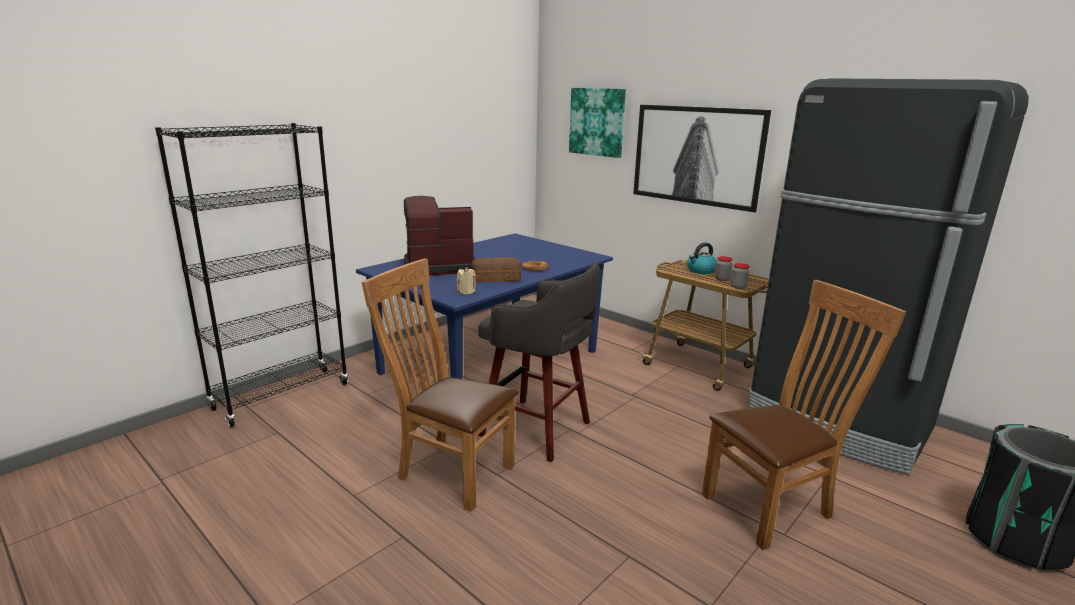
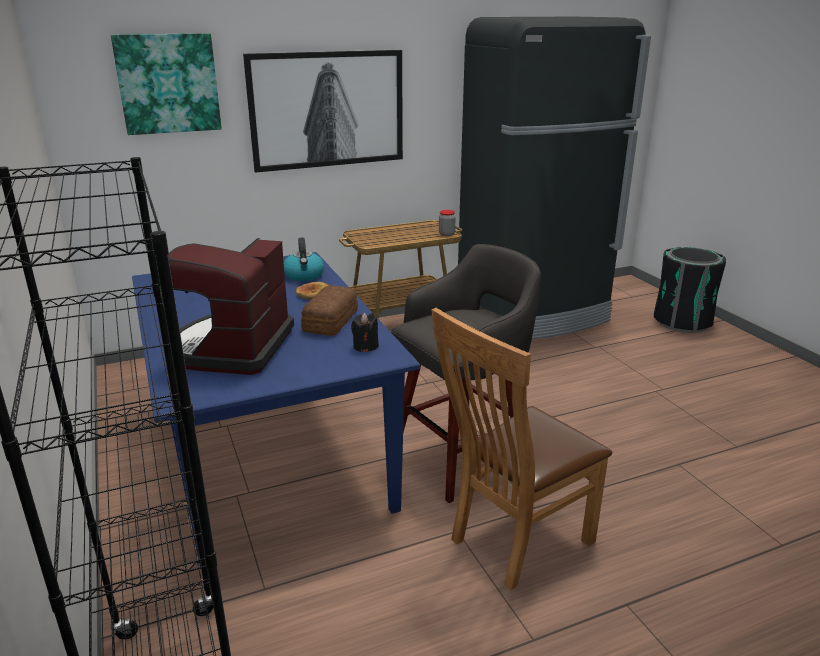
camera: 65 degrees left, 5 degrees up
beige candle [457,267,476,294] -> black candle [351,313,379,352]
kettle [687,242,717,274] -> kettle moved to [284,238,324,281]
brown chair [702,280,906,550] -> none
jar [715,256,733,281] -> none

